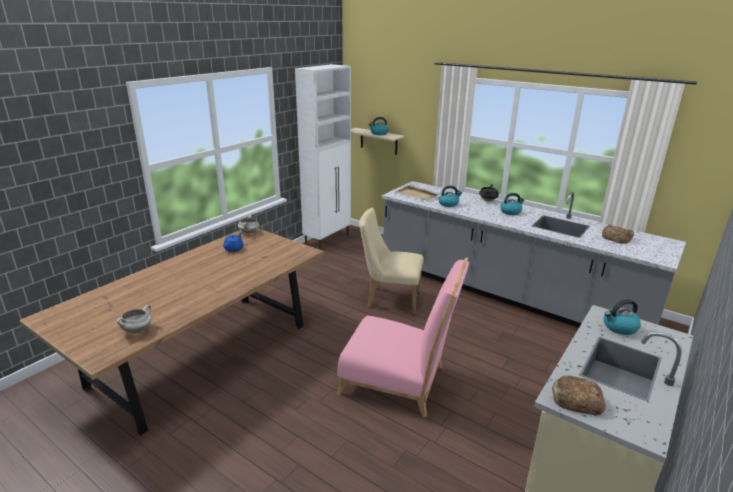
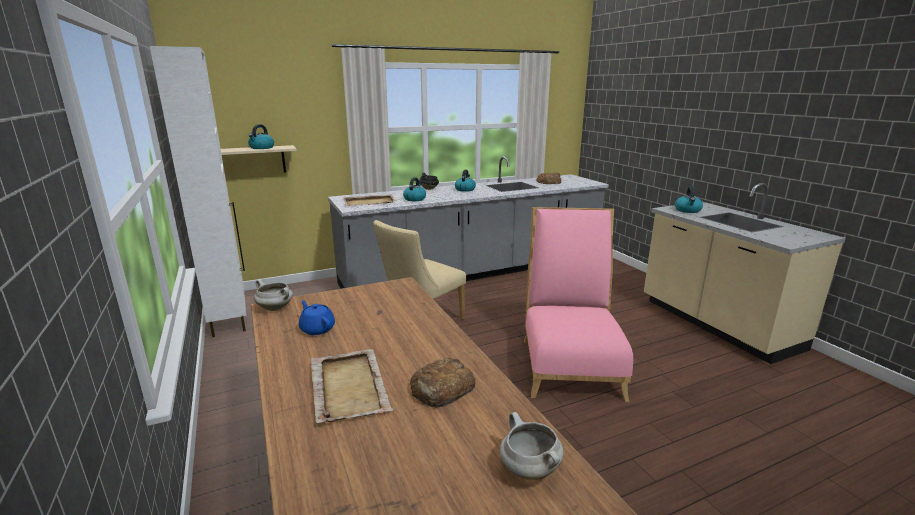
camera: 60 degrees left, 5 degrees down
pink chair [336,258,469,417] -> pink chair turned 45 degrees counterclockwise [524,207,633,402]
bread [552,375,606,416] -> bread moved to [410,358,475,408]
none -> beige tray [311,349,393,423]

